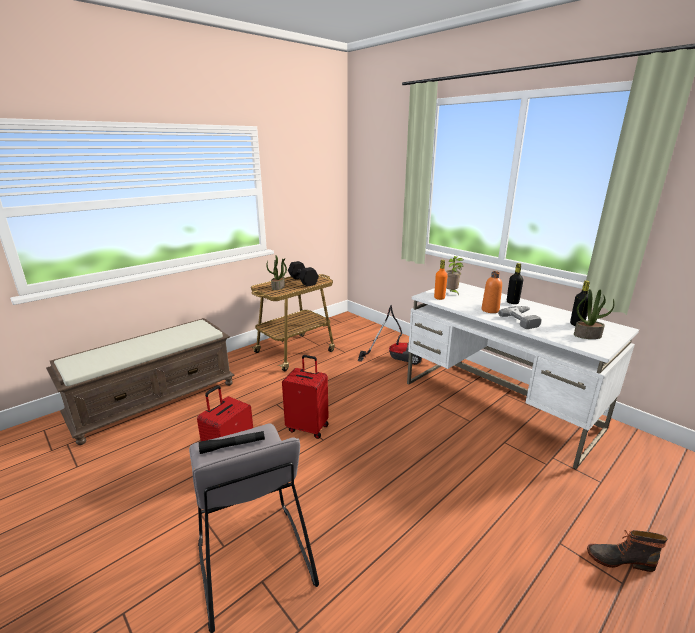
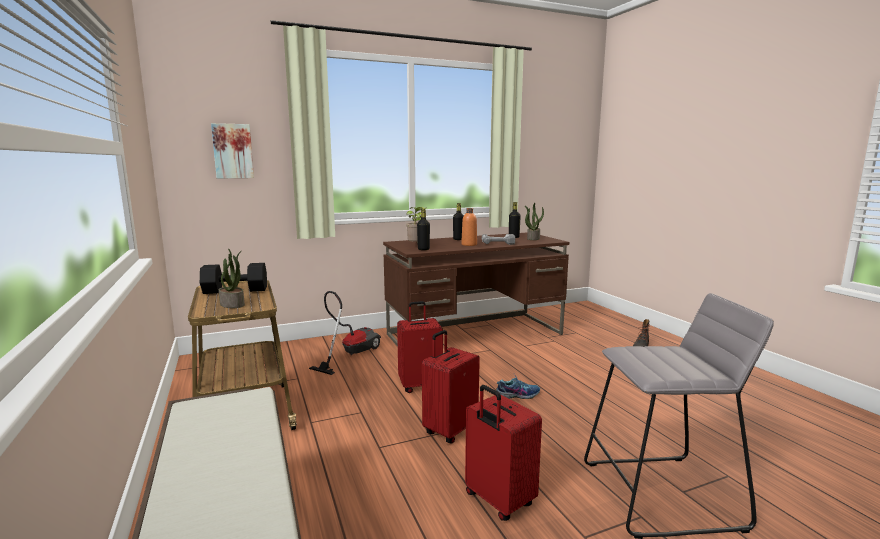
camera: 70 degrees left, 10 degrees down
black flashlight [199,431,265,454] -> none
white desk [407,282,639,469] -> brown desk [383,233,569,347]
orange bottle [434,260,448,300] -> black bottle [417,208,430,250]
none -> picture [211,123,254,179]
none -> red suitcase [397,301,443,393]
none -> shoe [496,374,540,399]

